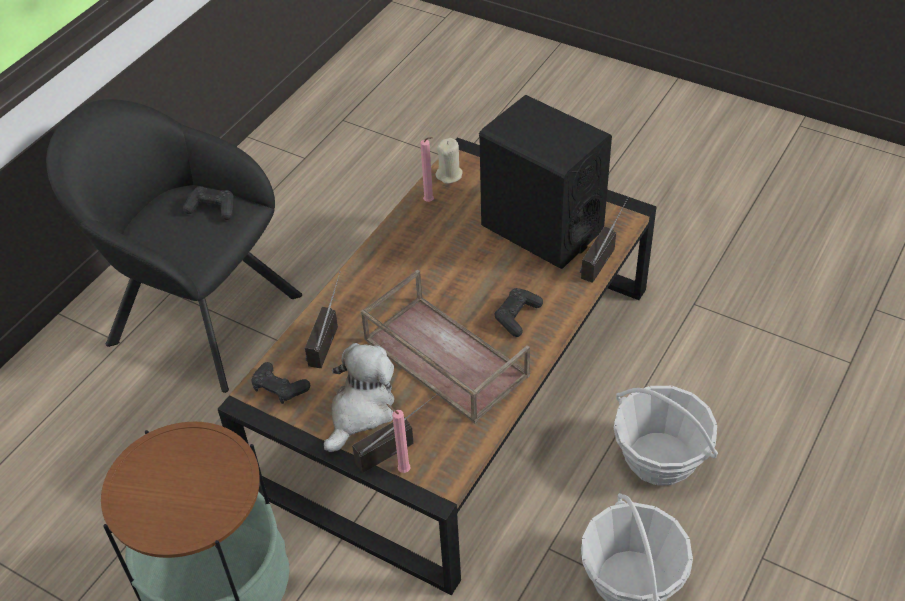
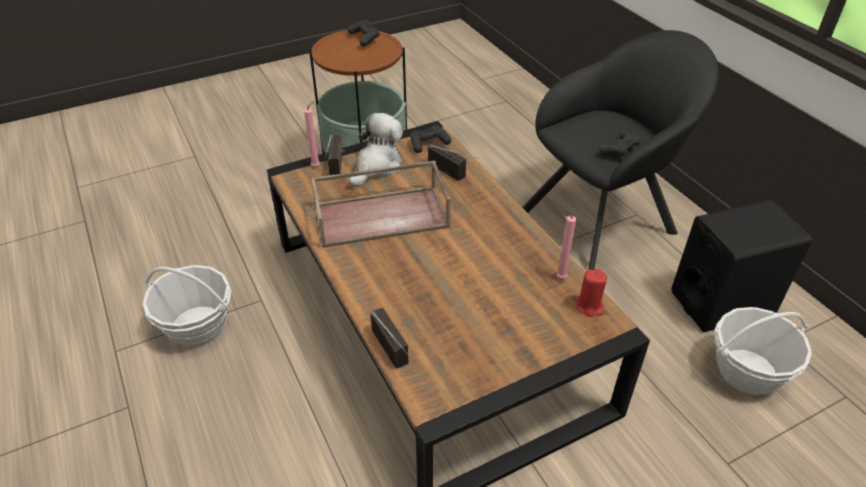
camera: 120 degrees right, 5 degrees down
plush toy [324,343,394,452] -> plush toy turned 120 degrees counterclockwise [349,113,403,187]
beige candle [435,138,463,184] -> red candle [576,269,607,317]
black speaker [479,95,612,269] -> black speaker moved to [672,200,812,332]
black game controller [495,288,543,337] -> black game controller moved to [348,20,379,46]
basket [614,386,718,485] -> basket moved to [714,307,812,395]

